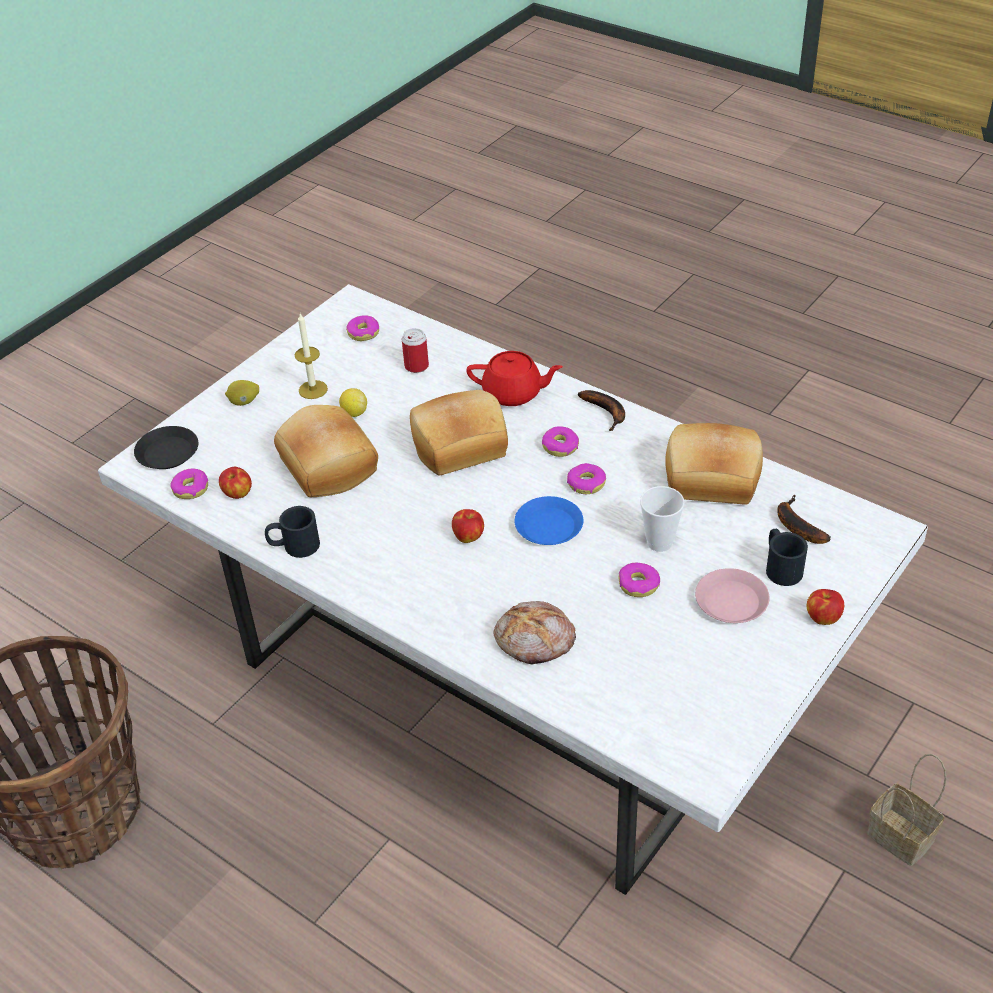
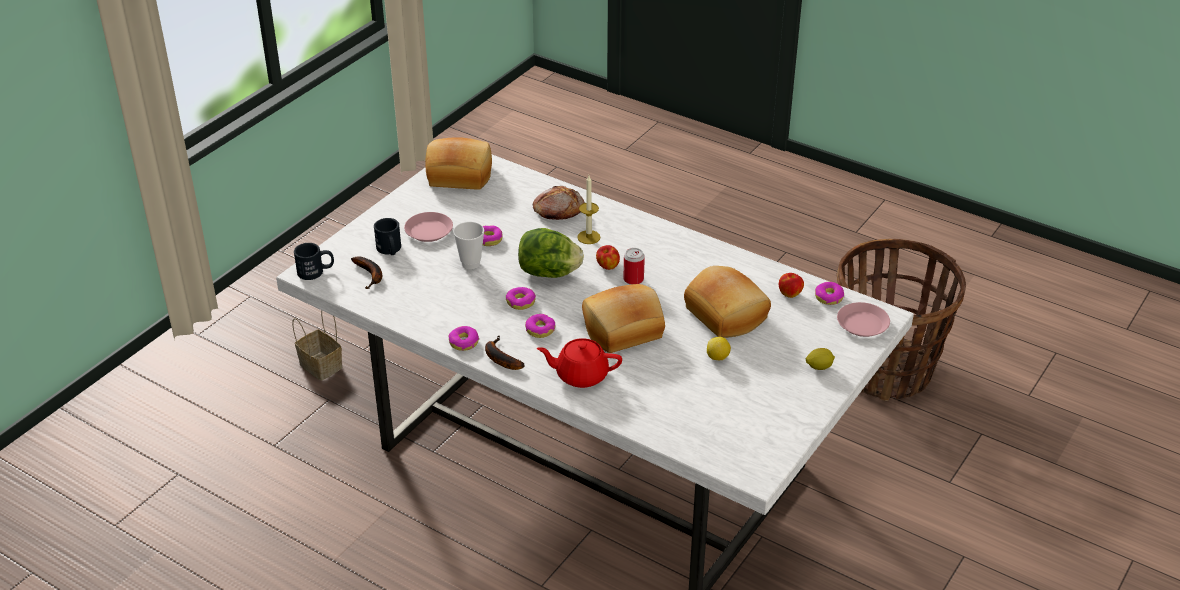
camera: 175 degrees right, 5 degrees down
black plate [134,426,198,469] -> pink plate [837,302,890,337]
black mug [265,506,320,558] -> black mug moved to [294,243,334,280]
candle [295,314,328,399] -> candle moved to [577,175,600,244]
donut [346,315,379,341] -> donut moved to [448,326,479,351]
can [402,328,429,373] -> can moved to [624,248,645,285]
blue plate [515,496,584,545] -> lettuce [518,228,584,278]
bread [665,423,763,505] -> bread moved to [425,137,492,190]
apple [807,589,844,625] -> none

